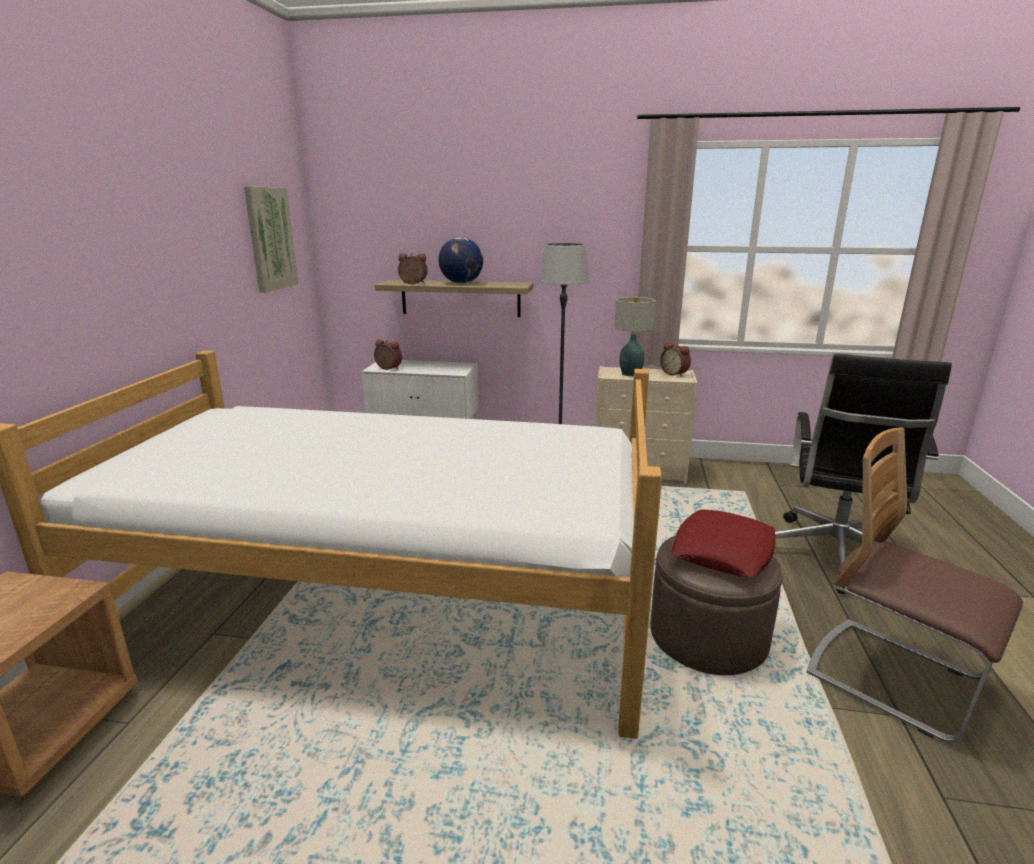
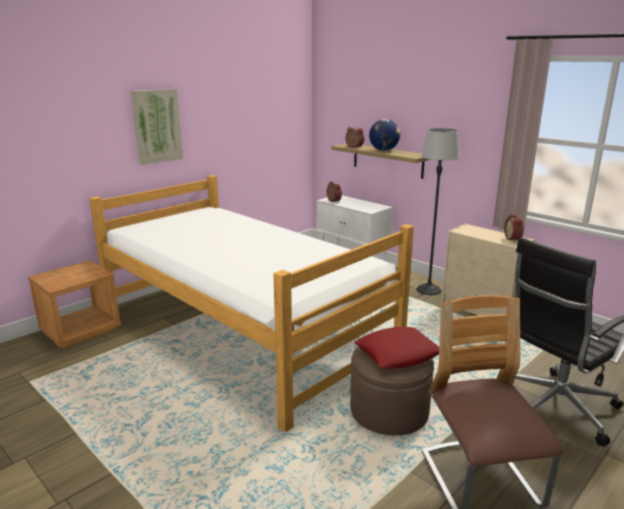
camera: 35 degrees right, 0 degrees up
picture [244,186,299,293] -> picture moved to [131,89,183,165]
table lamp [614,297,656,376] -> none

